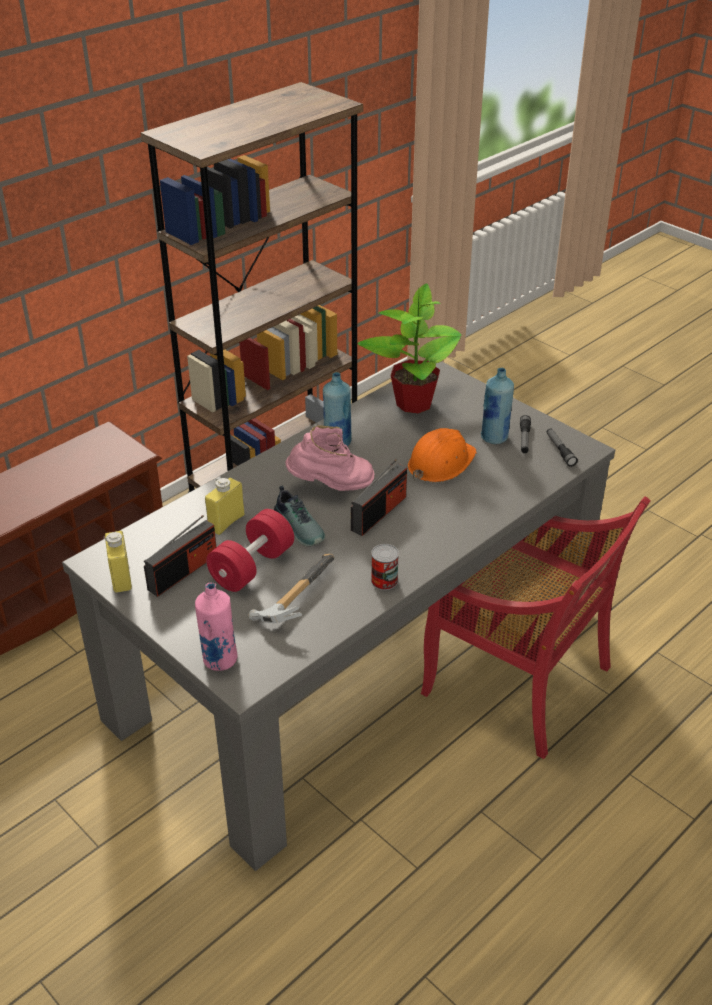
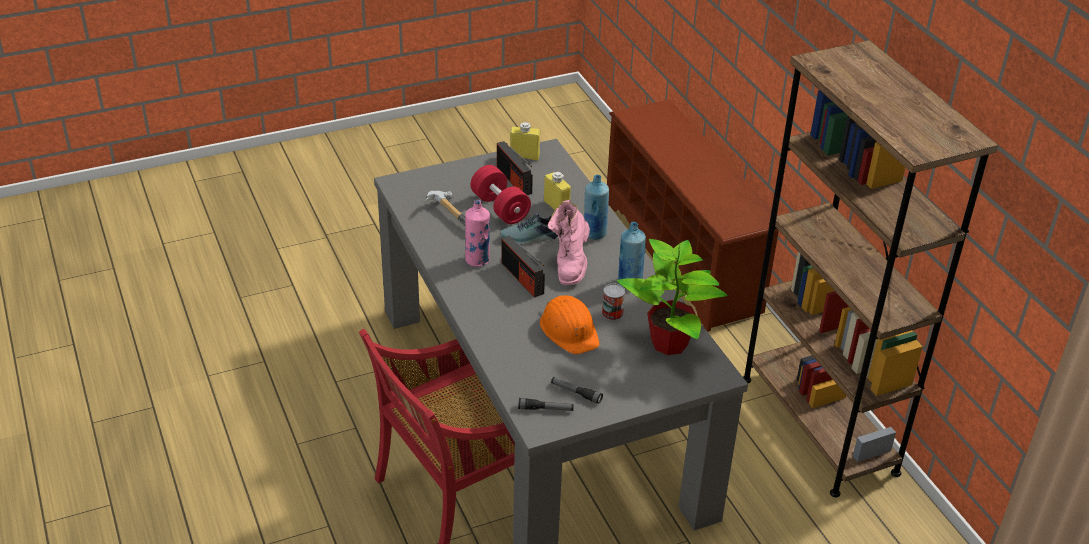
camera: 110 degrees right, 0 degrees up
pink bottle [195,582,238,671] -> pink bottle moved to [465,200,490,267]
can [371,544,399,590] -> can moved to [602,283,625,321]
blue bottle [481,368,514,444] -> blue bottle moved to [584,175,609,240]

